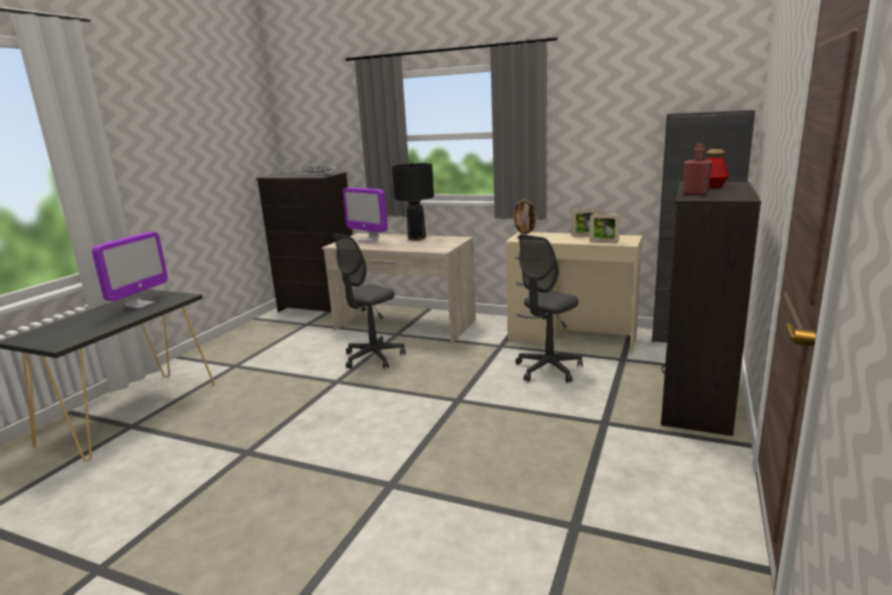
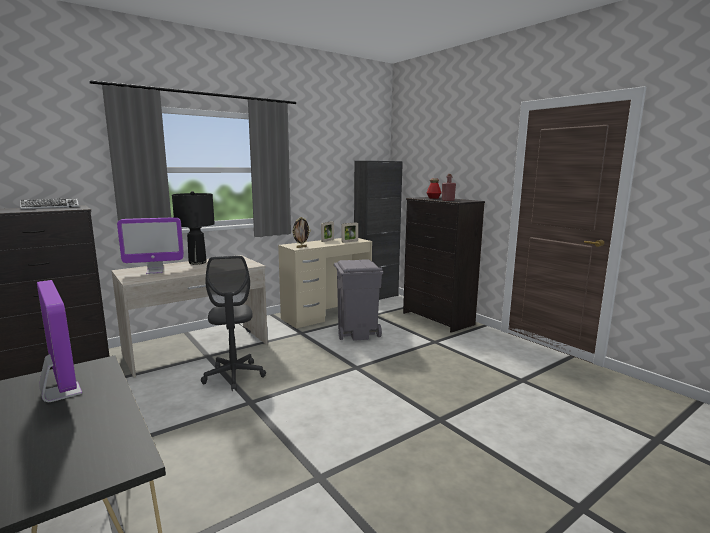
camera: 60 degrees left, 5 degrees down
grey office chair [515,234,583,383] -> grey trash can [334,259,383,341]

